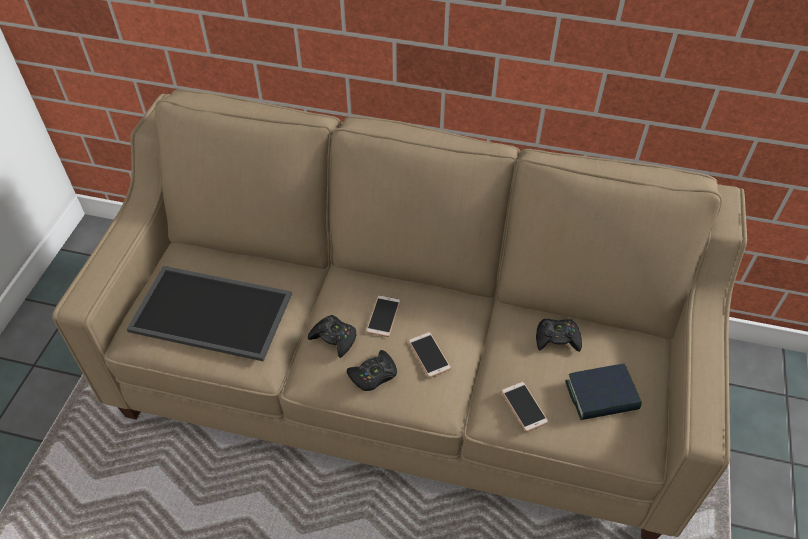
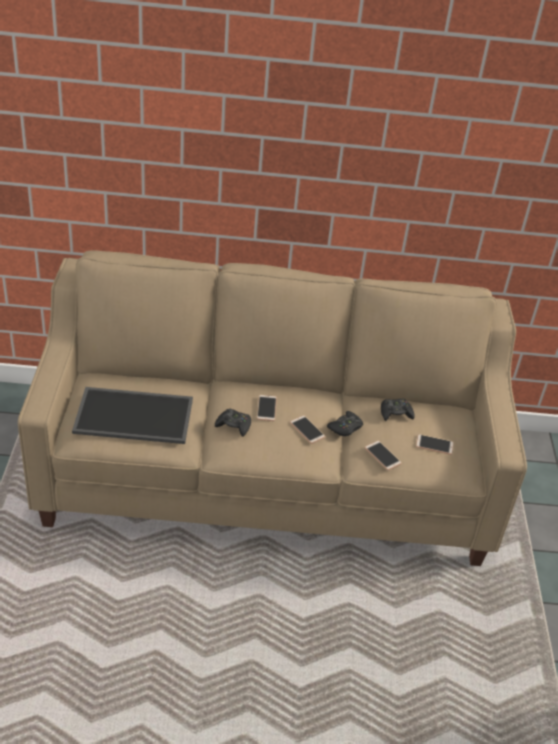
camera: 15 degrees left, 10 degrees down
black game controller [347,350,397,391] -> black game controller moved to [327,411,363,436]
book [565,364,642,420] -> phone [416,434,454,455]

